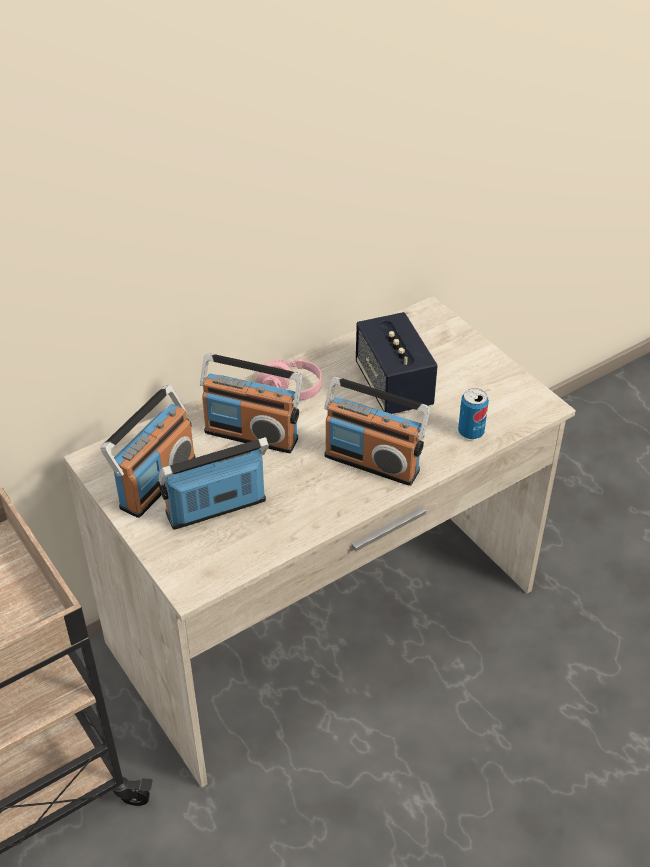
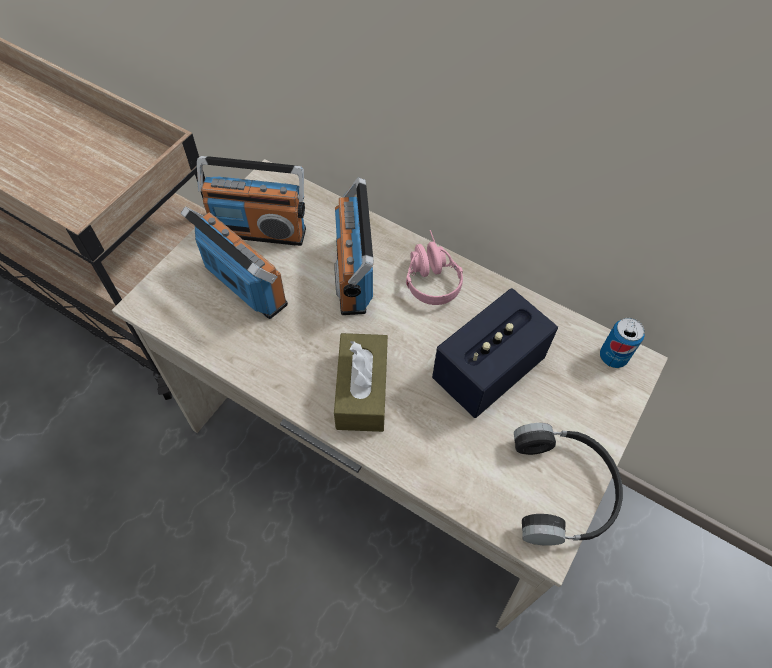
camera: 65 degrees right, 15 degrees up
radio [324,377,430,486] -> brown tissue box [334,333,388,432]
can [458,388,489,439] -> can moved to [600,318,645,368]
none -> black headphones [514,423,623,546]

